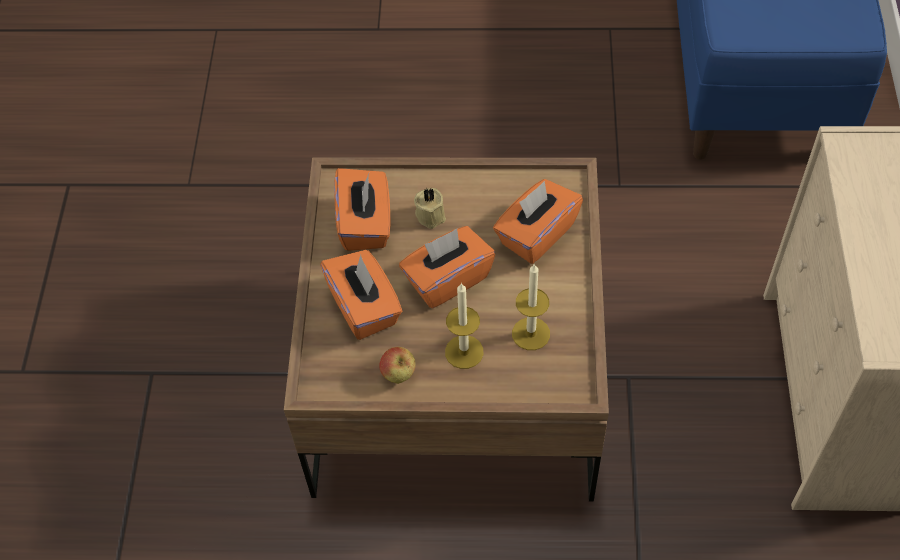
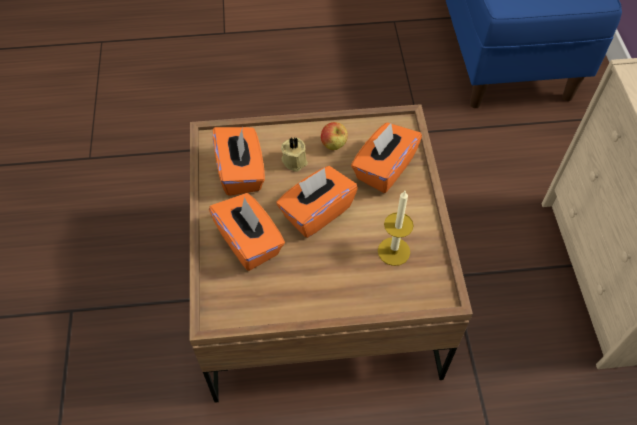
camera: 10 degrees left, 0 degrees up
apple [379,347,416,384] -> apple moved to [321,122,348,150]
candle [445,283,483,369] -> none

